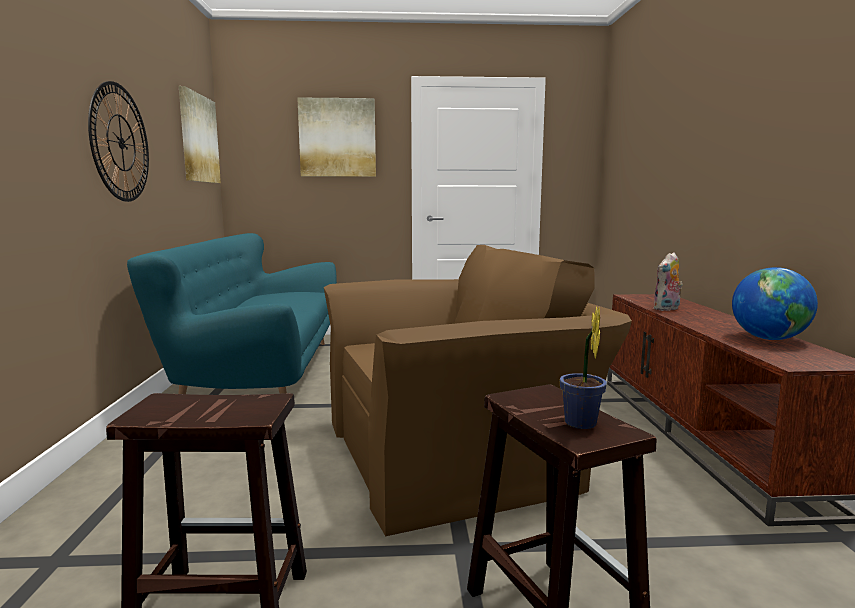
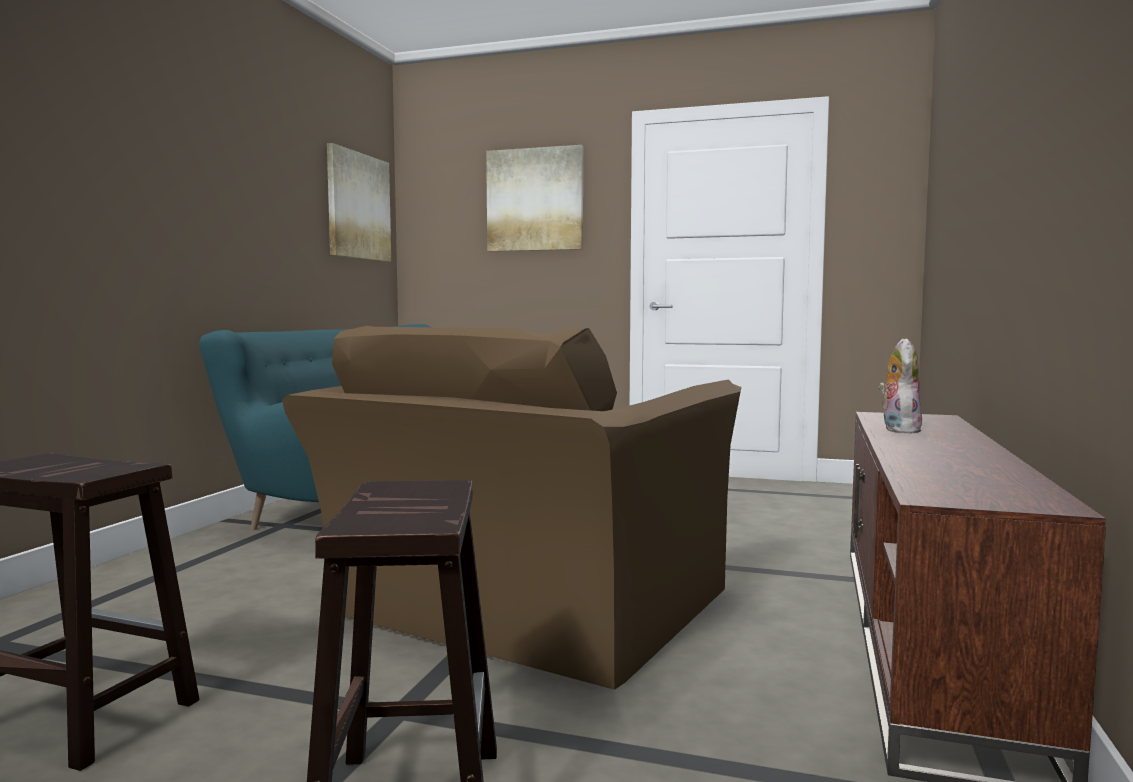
camera: 20 degrees right, 5 degrees down
wall clock [88,81,149,202] -> none
brown armchair [324,245,632,536] -> brown armchair turned 120 degrees clockwise [282,326,741,690]
potted plant [559,307,607,429] -> none
plush toy [654,252,683,311] -> plush toy turned 120 degrees clockwise [878,338,922,434]
globe [732,267,818,340] -> none

